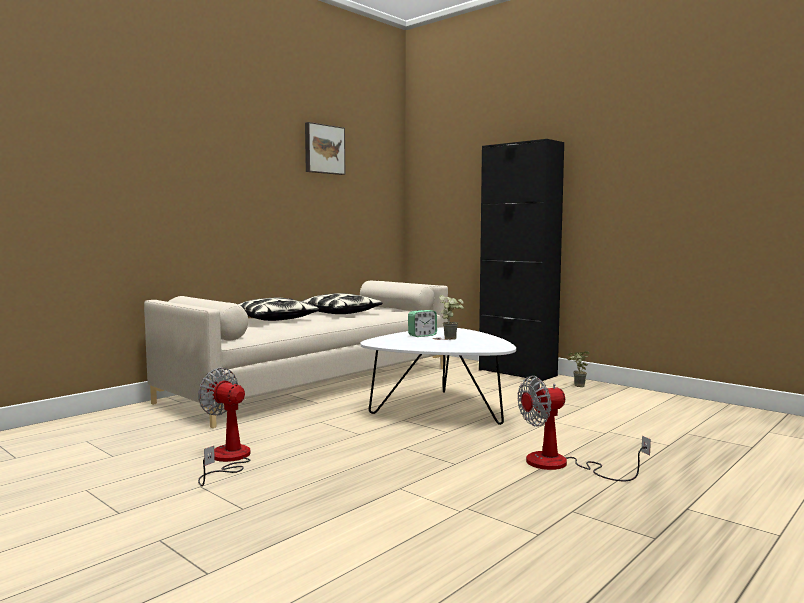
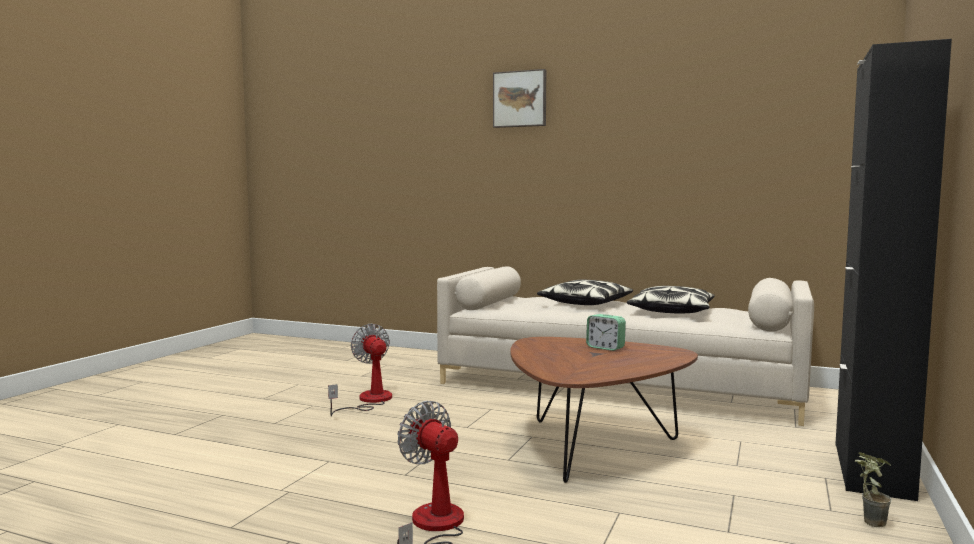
camera: 70 degrees right, 0 degrees up
fan [198,368,251,486] -> fan turned 45 degrees counterclockwise [328,324,392,416]
picture [305,122,345,175] -> picture moved to [493,69,546,128]
white coffee table [360,327,516,425] -> brown coffee table [510,337,698,483]
potted plant [439,295,464,340] -> none

